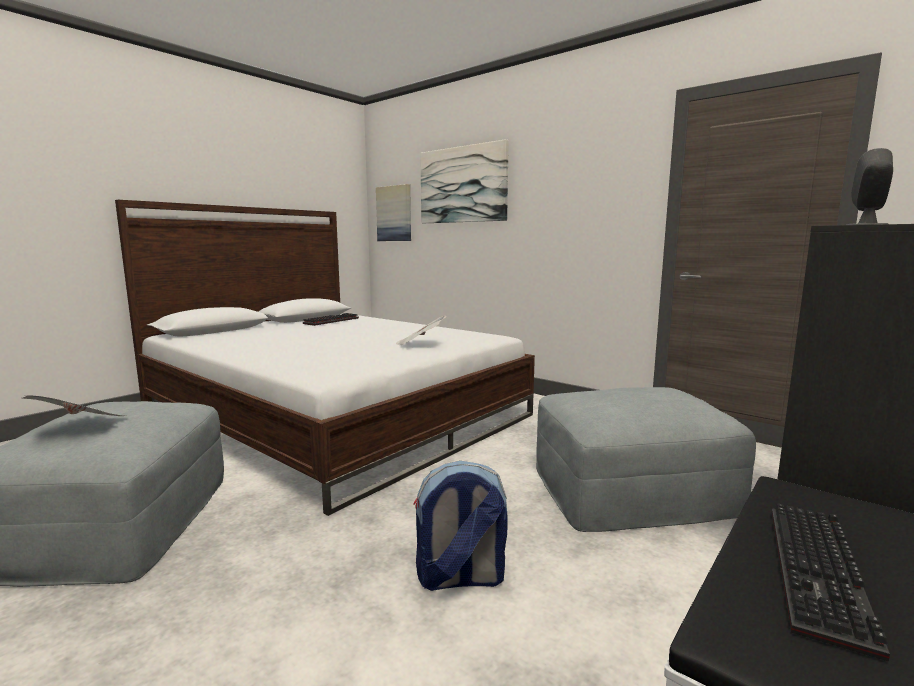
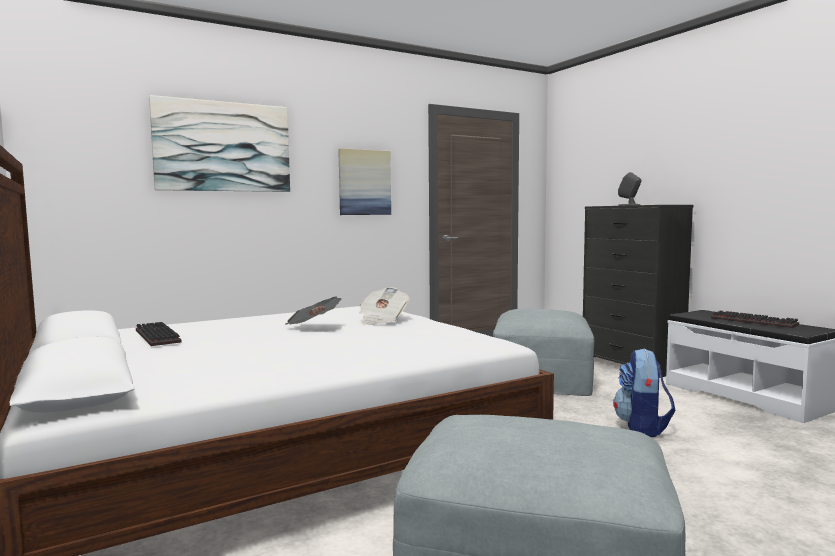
camera: 70 degrees left, 5 degrees down
newspaper [23,396,127,416] -> newspaper moved to [285,296,341,325]
picture [376,184,411,241] -> picture moved to [338,148,391,215]

